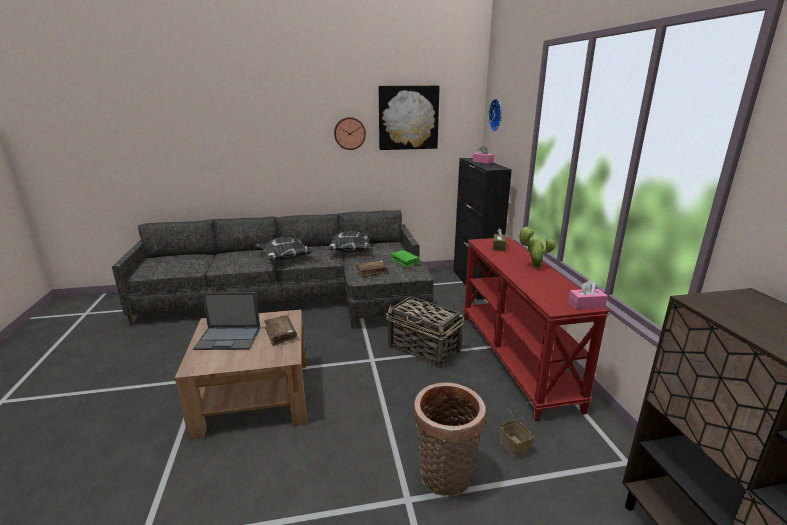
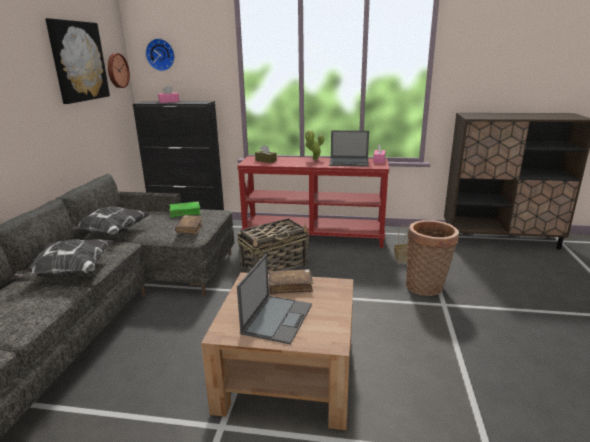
camera: 70 degrees left, 0 degrees up
wall clock [334,117,366,150] -> wall clock moved to [108,53,130,88]
none -> laptop [329,130,369,167]

